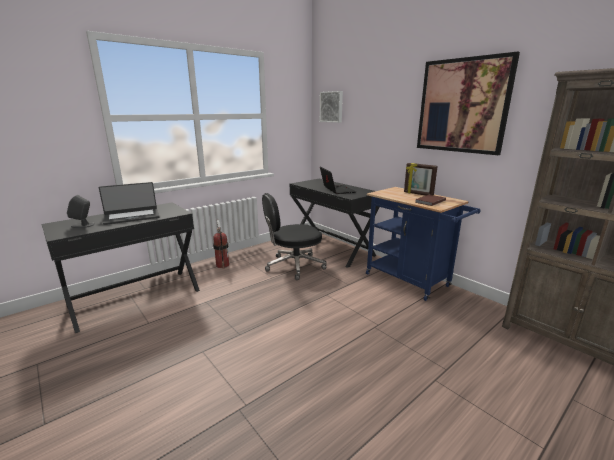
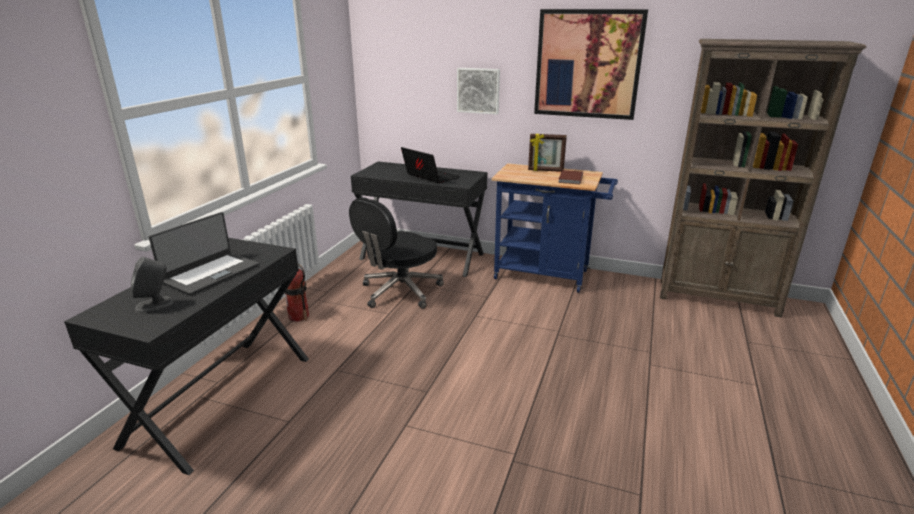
camera: 30 degrees left, 5 degrees up
picture [320,91,343,123] -> picture moved to [457,68,500,115]

